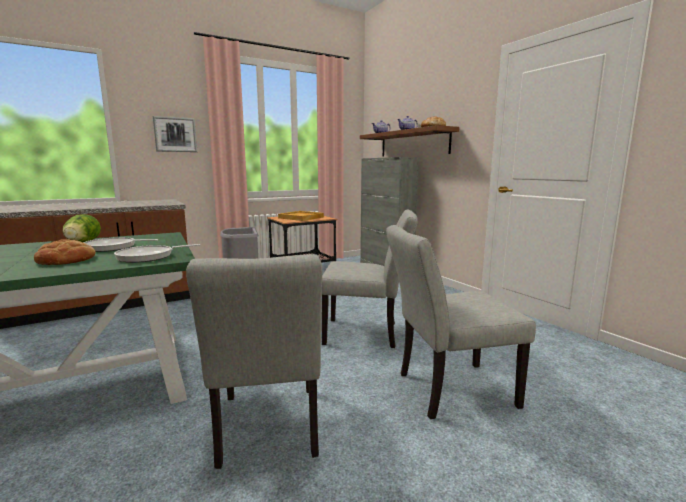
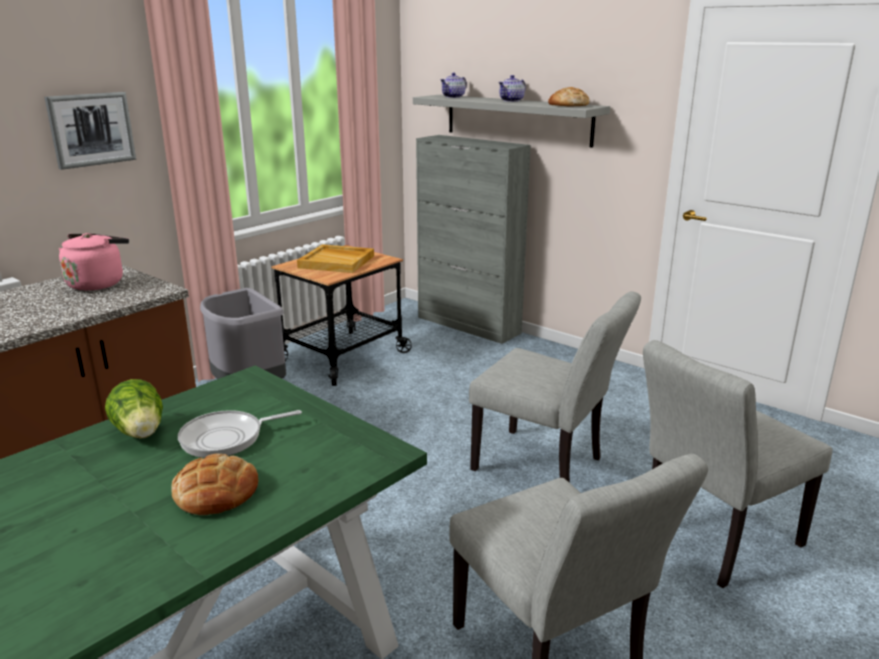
camera: 20 degrees left, 10 degrees up
frying pan [114,244,200,263] -> none
grey chair [322,209,418,348] -> grey chair turned 45 degrees clockwise [469,291,641,483]
brown shelf [360,125,459,157] -> grey shelf [413,95,610,148]
none -> pink kettle [59,233,129,291]

